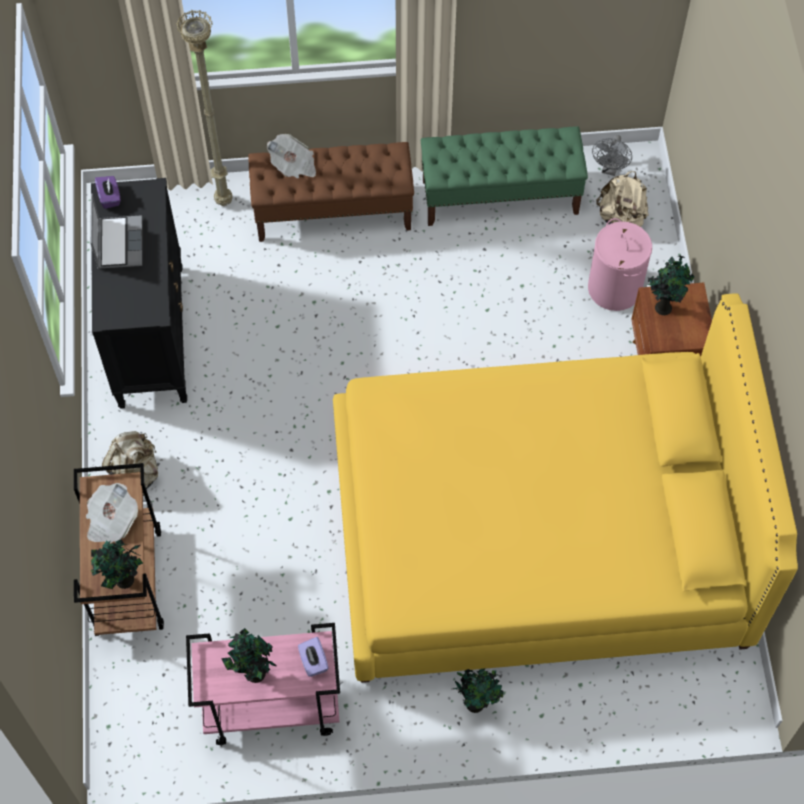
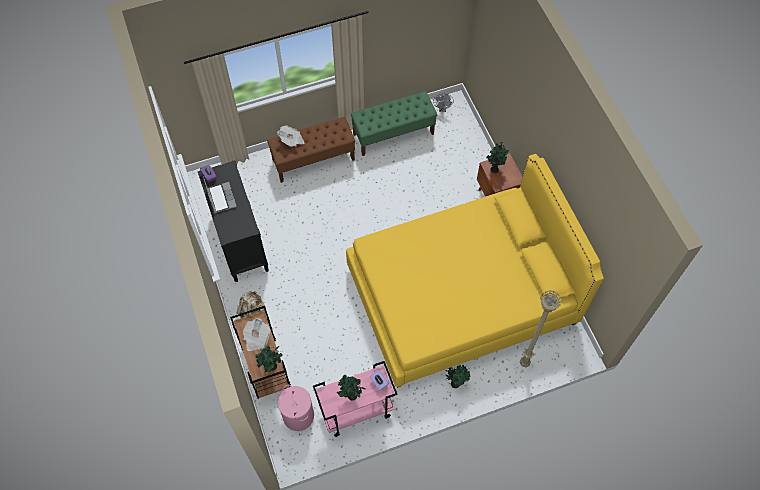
camera: 15 degrees left, 0 degrees up
beige floor lamp [176,10,233,206] -> beige floor lamp moved to [520,290,562,367]
pink laundry basket [588,218,652,311] -> pink laundry basket moved to [278,385,314,431]
beige backpack [596,171,649,227] -> none

